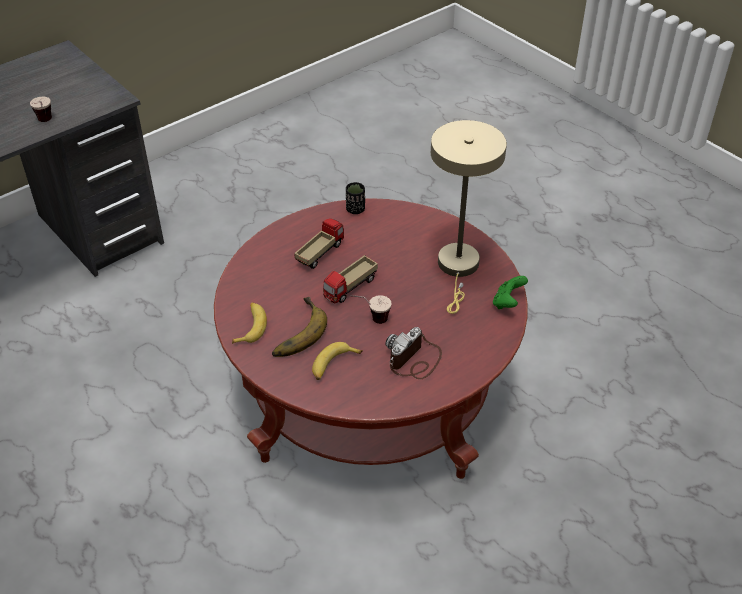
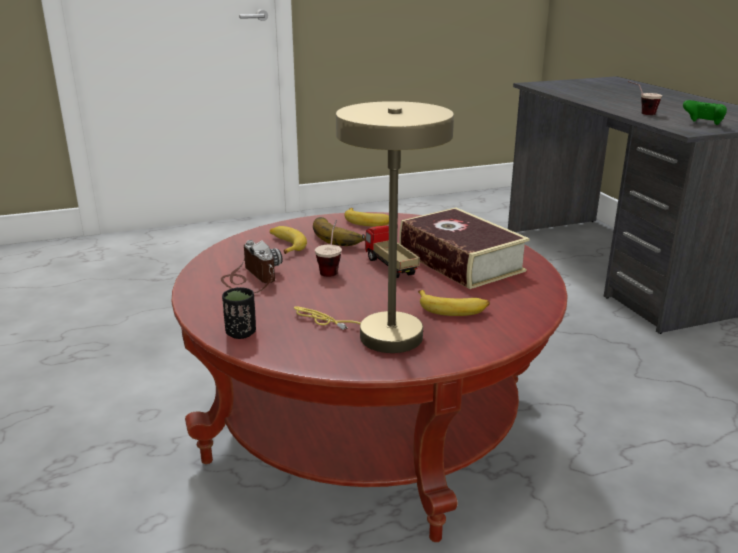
camera: 110 degrees right, 20 degrees down
toy truck [294,219,344,269] -> book [399,208,530,289]
black cup [346,182,365,214] -> black cup moved to [222,287,256,339]
green game controller [493,276,528,309] -> green game controller moved to [683,100,727,125]
none -> banana [418,290,490,316]

